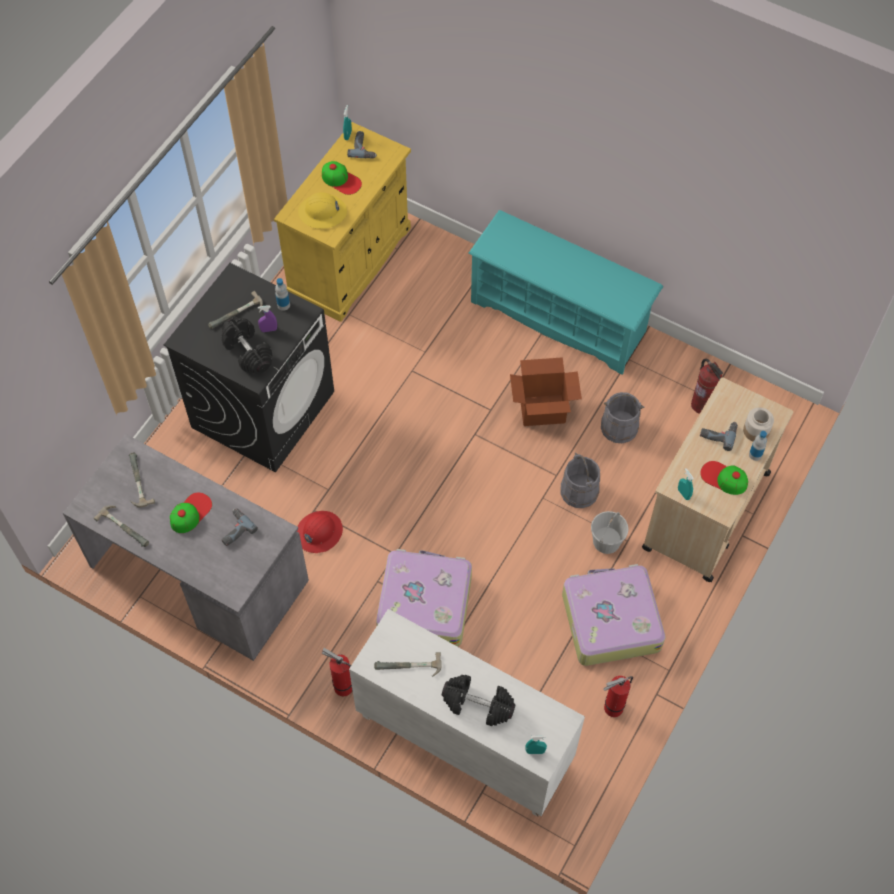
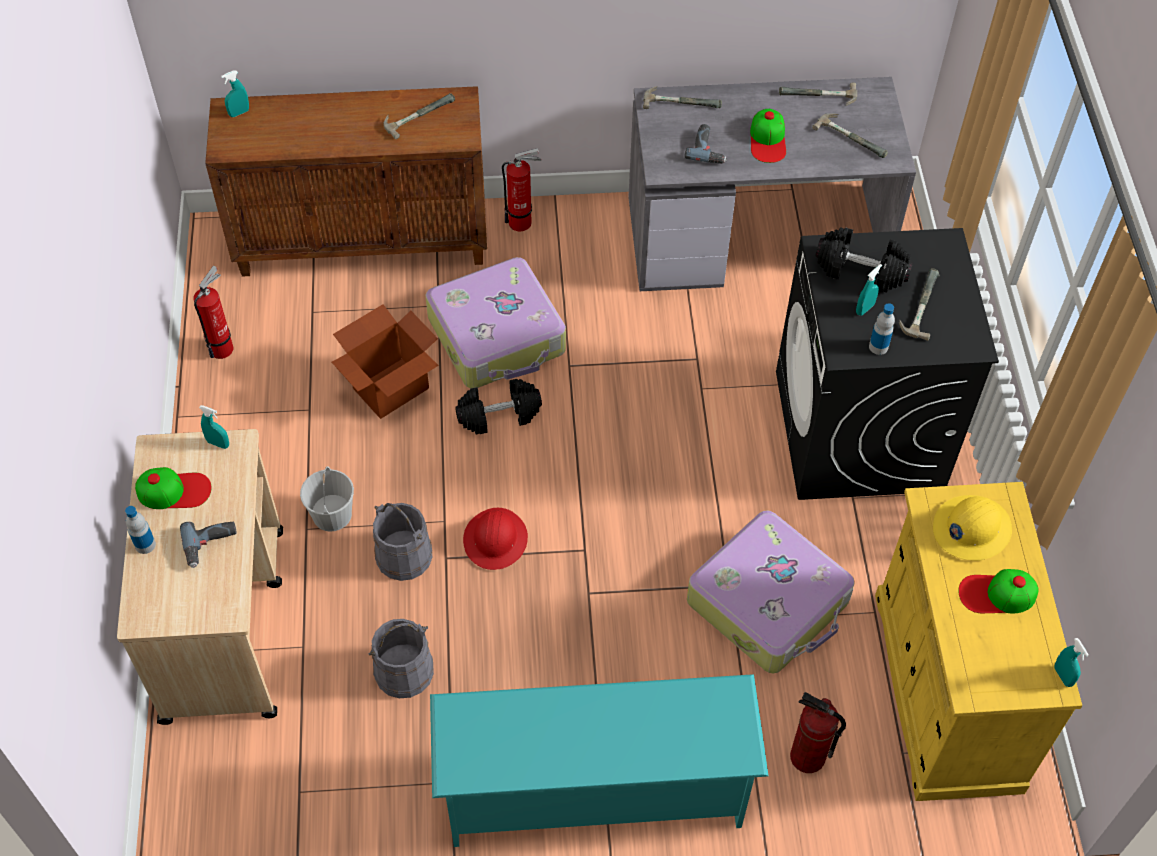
camera: 145 degrees right, 5 degrees down
purple spray bottle [258,305,277,332] -> turquoise spray bottle [856,264,882,316]
red hard hat [297,511,343,553] -> red hard hat moved to [463,508,528,570]
power drill [347,131,377,159] -> none
white cabinet [349,609,585,817] -> brown cabinet [205,86,487,277]
black dumbbell [442,675,515,726] -> black dumbbell moved to [455,379,542,434]
cardboard box [510,357,582,426] -> cardboard box moved to [332,304,439,419]
suitcase [562,564,665,666] -> suitcase moved to [687,510,855,673]
fire extinguisher [691,358,723,414] -> fire extinguisher moved to [790,692,846,773]
jar [743,407,774,441] -> none
none -> hammer [643,86,722,109]

